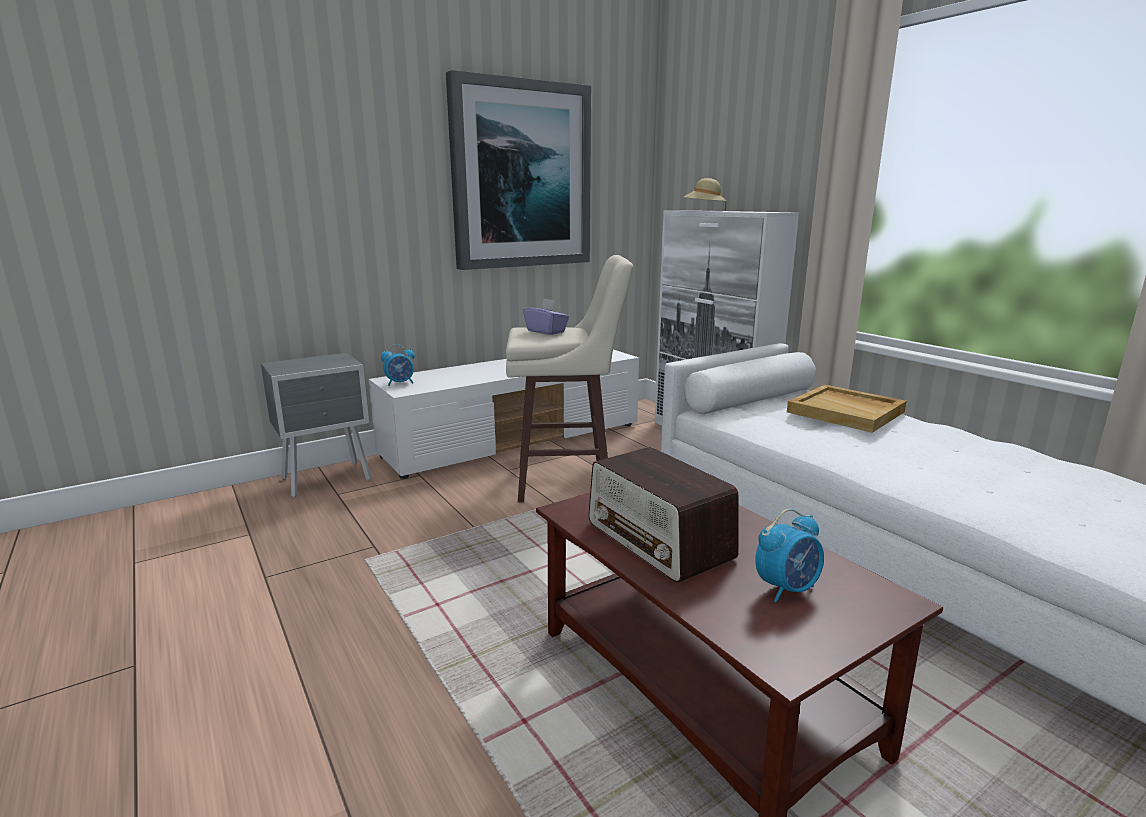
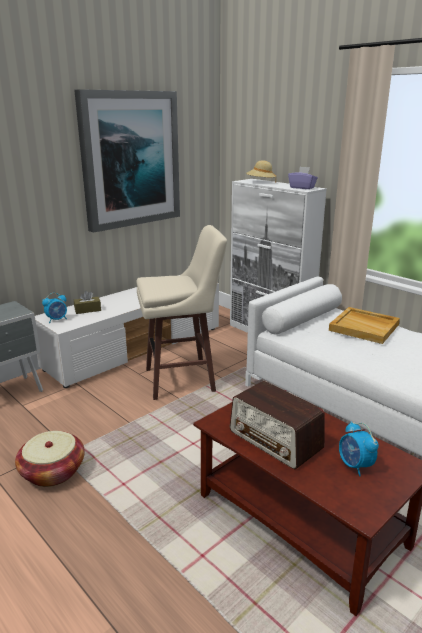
camera: 10 degrees left, 5 degrees up
purple tissue box [523,298,569,335] -> purple tissue box moved to [288,167,318,189]
alarm clock [755,509,824,602] -> alarm clock turned 105 degrees clockwise [339,421,379,476]
none -> basket [15,431,85,487]
none -> brown tissue box [74,291,101,314]

